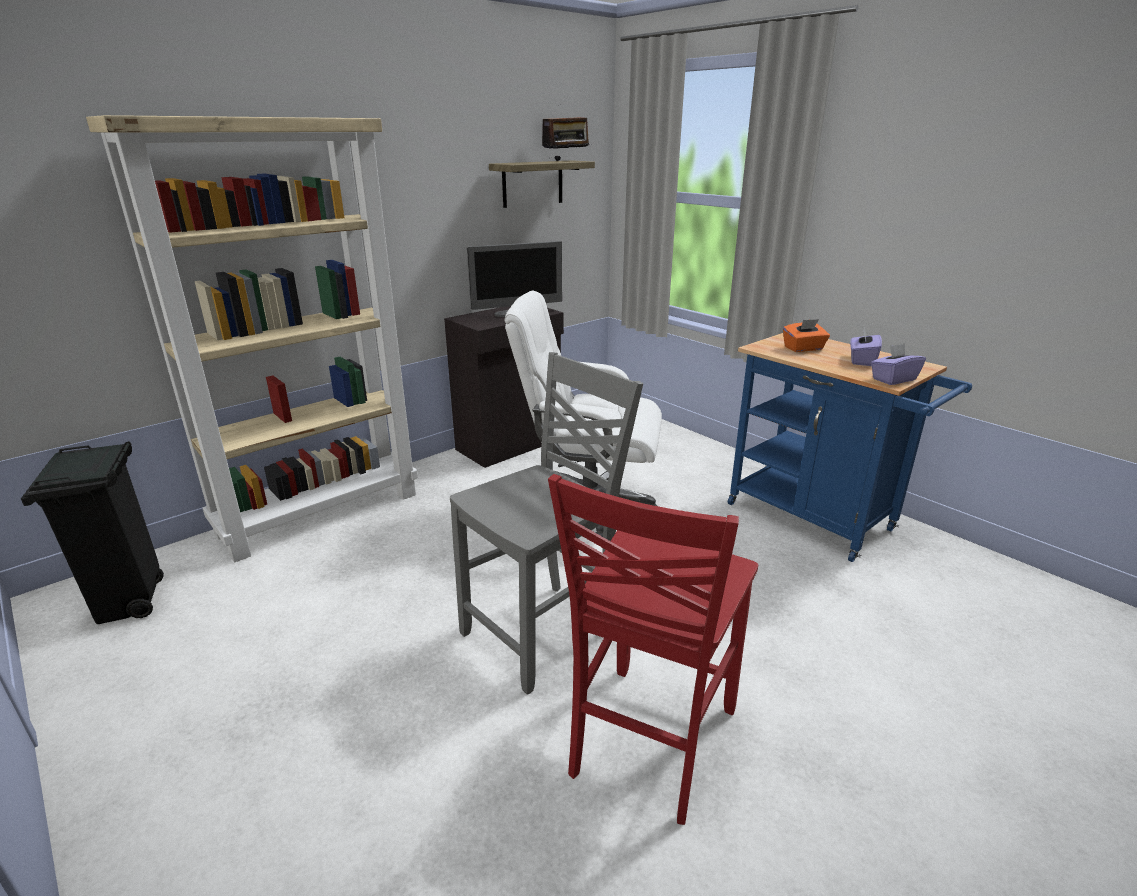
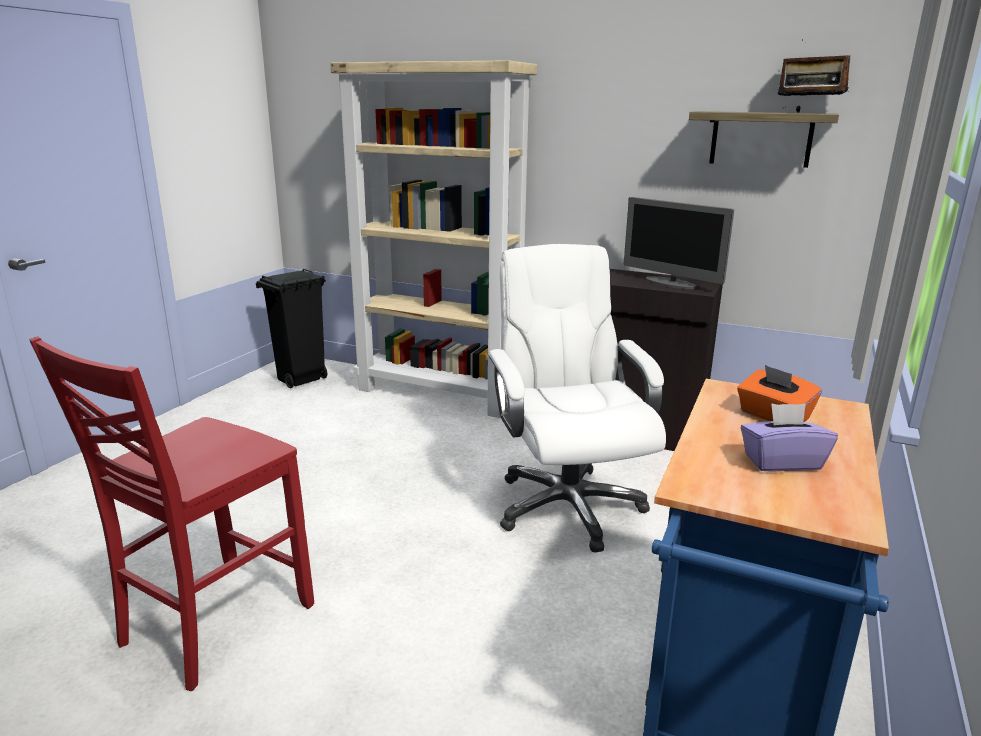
camera: 65 degrees right, 5 degrees down
grey chair [450,352,643,695] -> none
red chair [548,474,758,825] -> red chair turned 60 degrees counterclockwise [29,336,314,691]
purple tissue box [871,343,926,385] -> none

